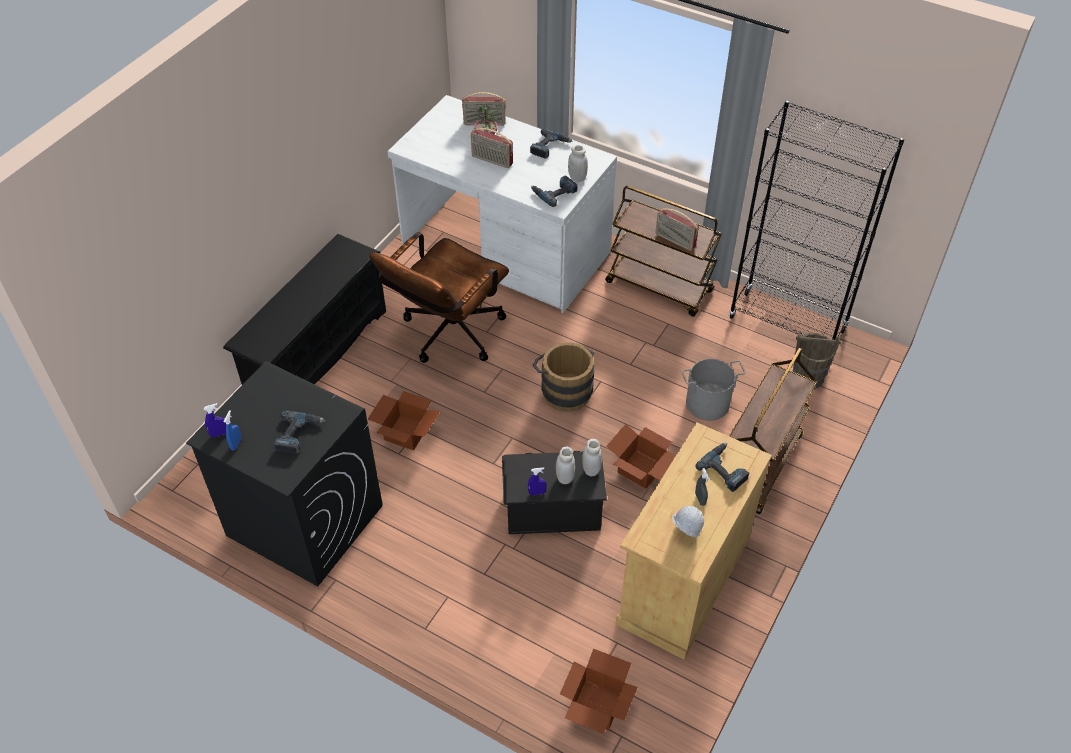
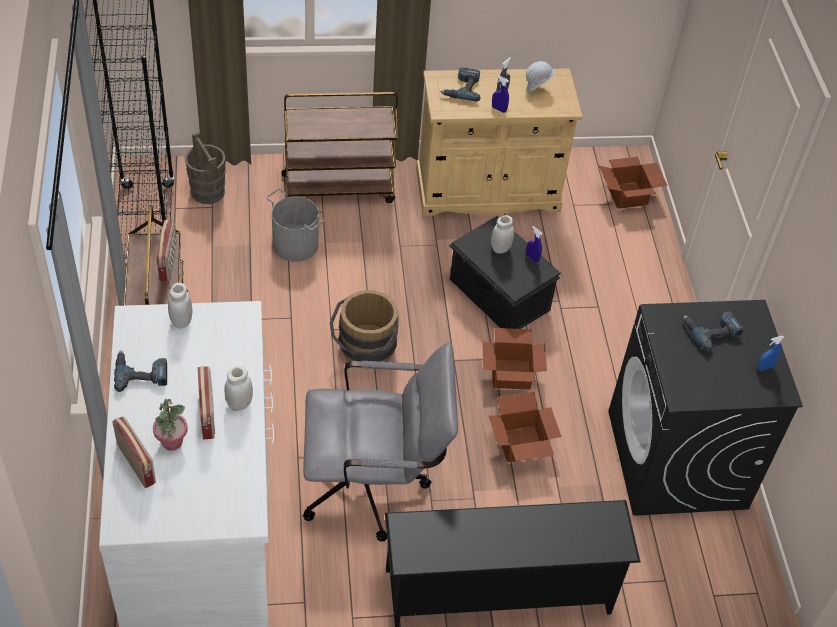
camera: 130 degrees left, 0 degrees up
blue spray bottle [204,403,226,438] -> blue spray bottle moved to [492,75,509,113]
brown office chair [370,232,509,363] -> grey office chair [303,342,458,541]
power drill [531,176,577,207] -> none
white jar [582,439,602,476] -> white jar moved to [225,366,253,411]
cardboard box [606,424,676,489] -> cardboard box moved to [482,328,547,390]

